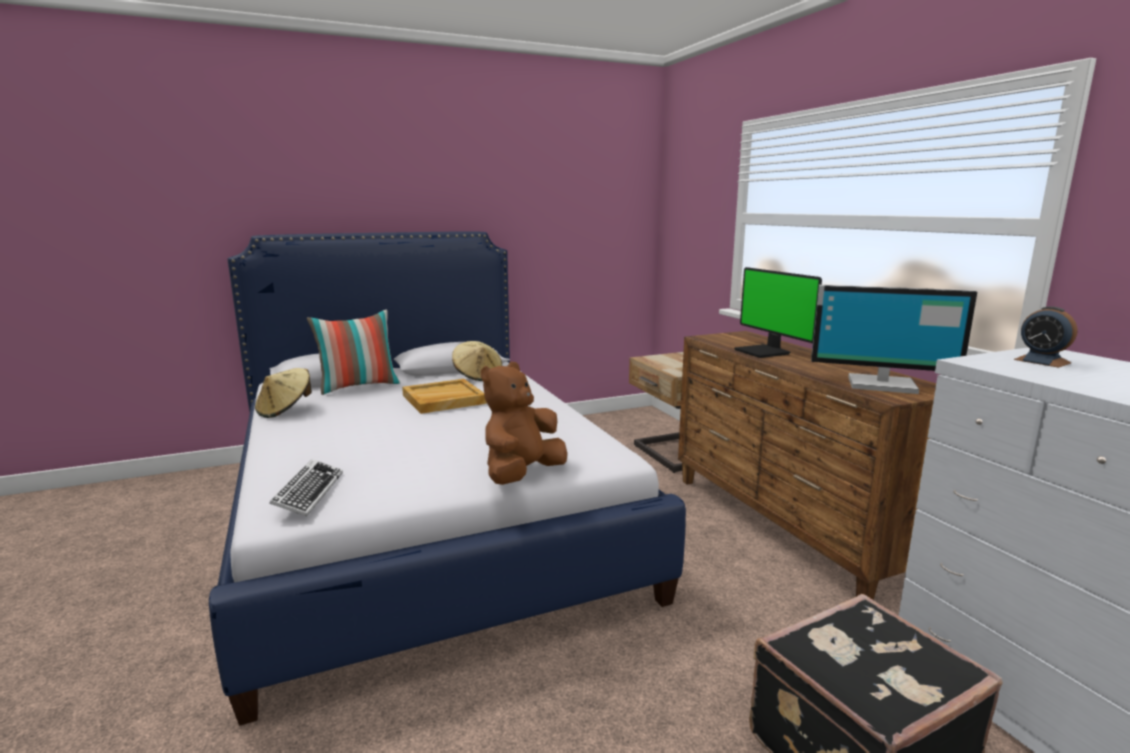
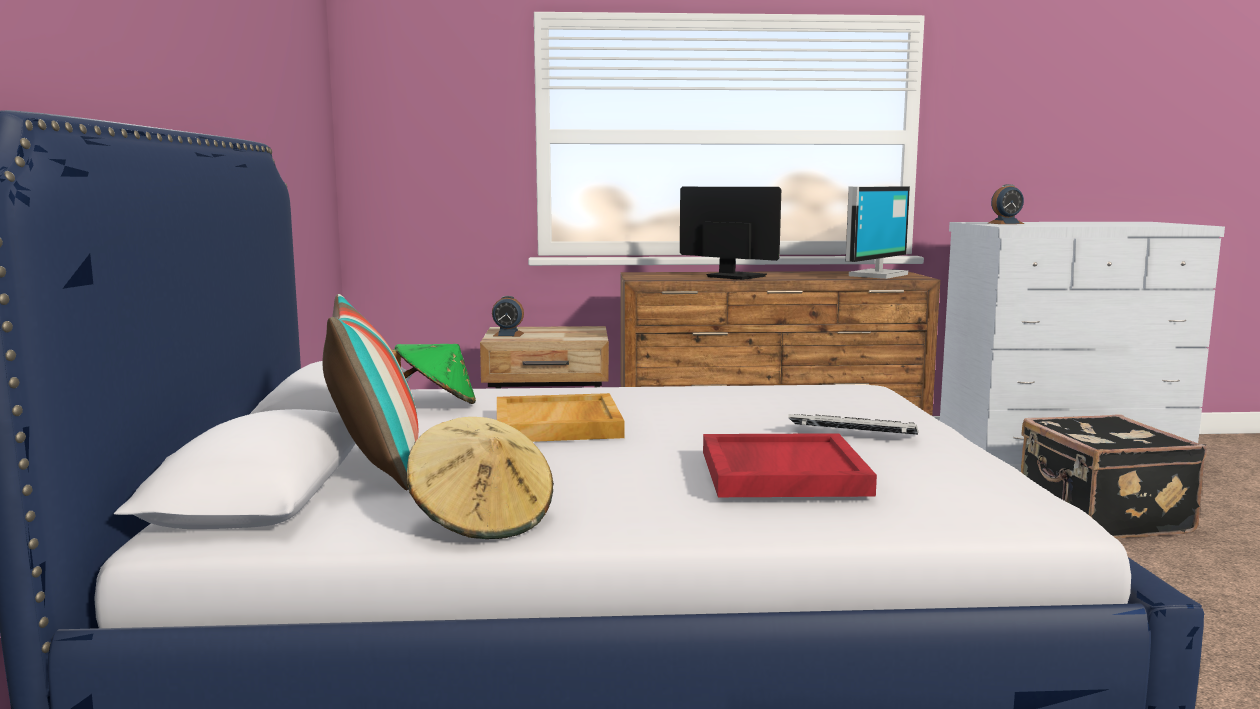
camera: 70 degrees left, 5 degrees down
keyboard [269,459,343,516] -> keyboard moved to [788,414,918,435]
beige hat [452,341,502,381] -> green hat [392,344,476,404]
brown plush toy [481,362,567,485] -> none
monitor [734,267,822,358] -> monitor turned 135 degrees counterclockwise [680,187,781,280]
none -> alarm clock [492,296,524,337]
none -> red tray [703,433,877,497]

